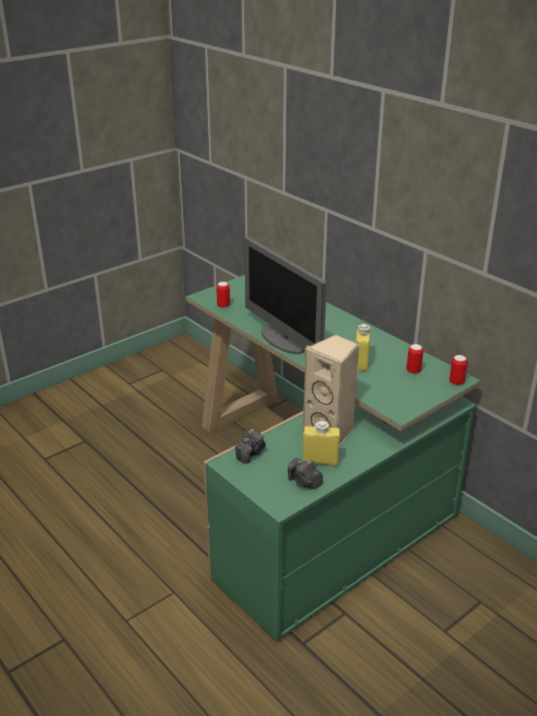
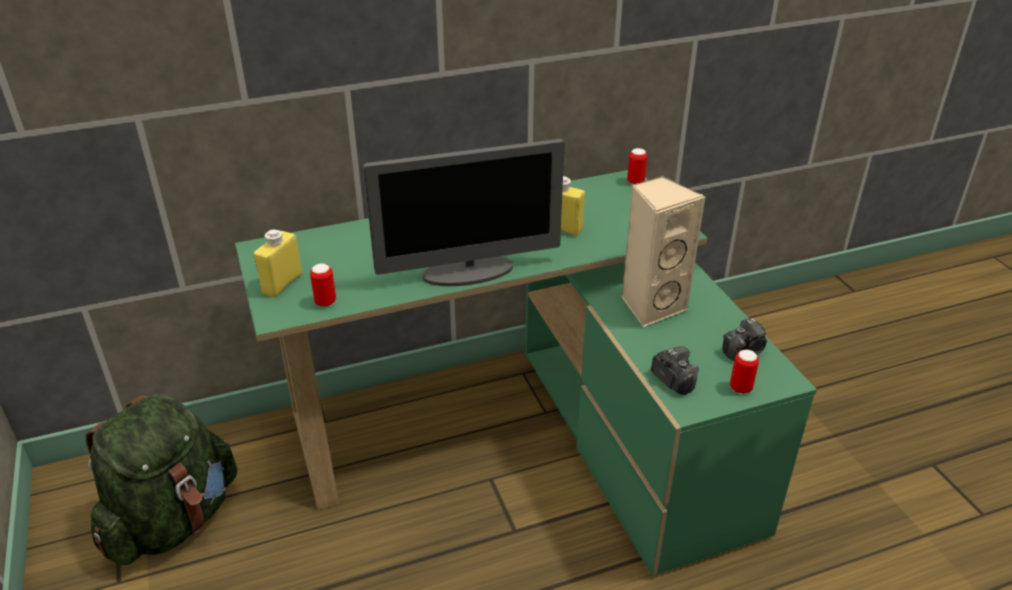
camera: 70 degrees left, 5 degrees up
yellow bottle [303,420,340,466] -> yellow bottle moved to [254,229,303,298]
can [406,344,423,374] -> can moved to [730,350,759,394]
none -> green backpack [86,395,237,565]

